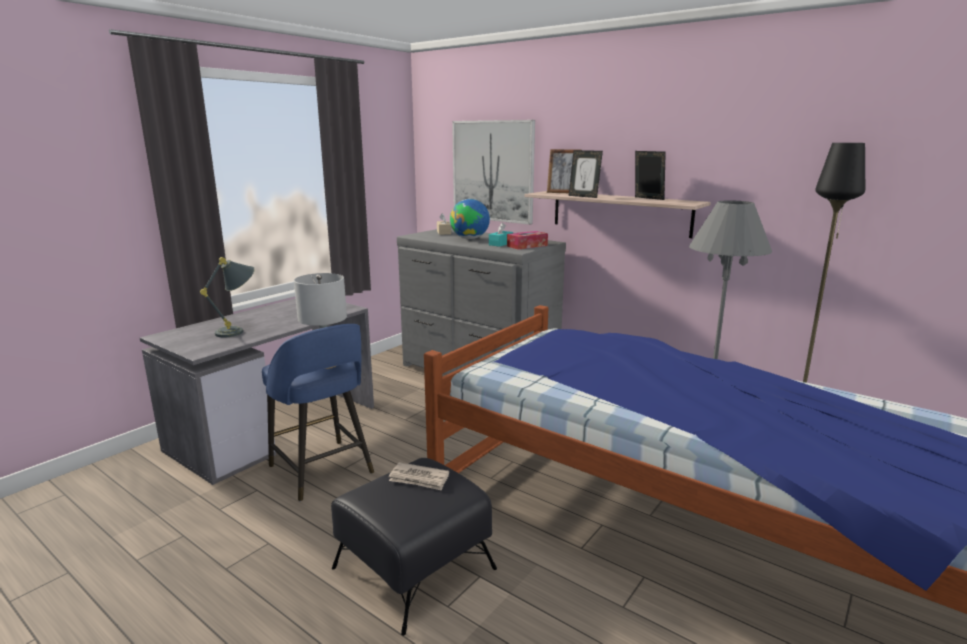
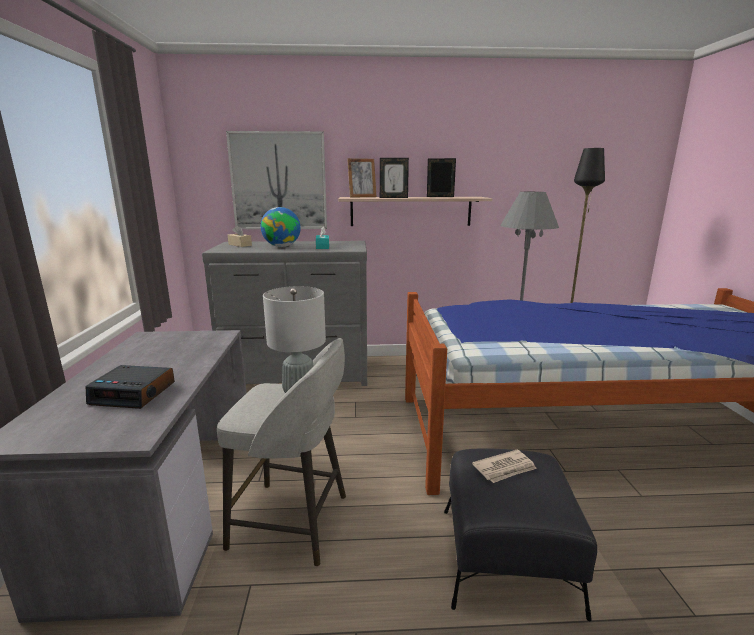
camera: 40 degrees left, 0 degrees up
grey table lamp [200,257,255,338] -> alarm clock [86,365,175,409]
blue stool [262,324,374,501] -> grey stool [217,338,346,566]
tissue box [507,231,548,250] -> none

